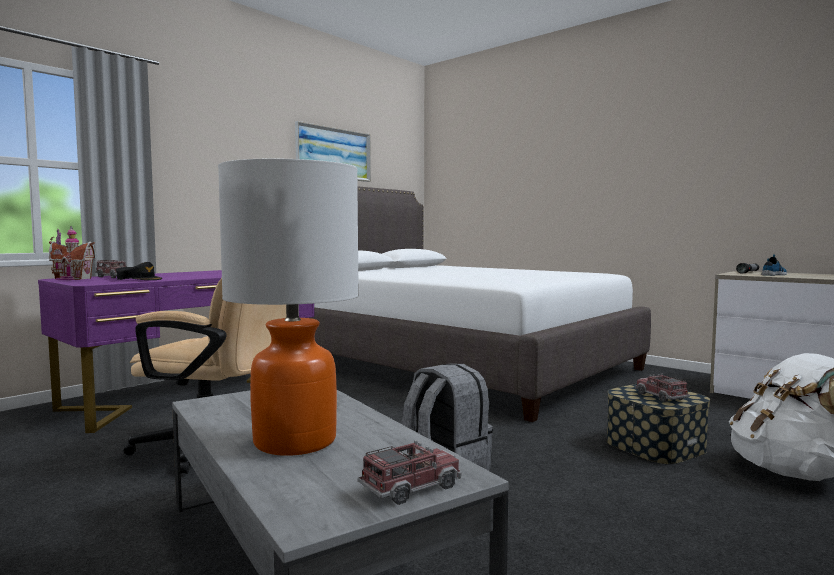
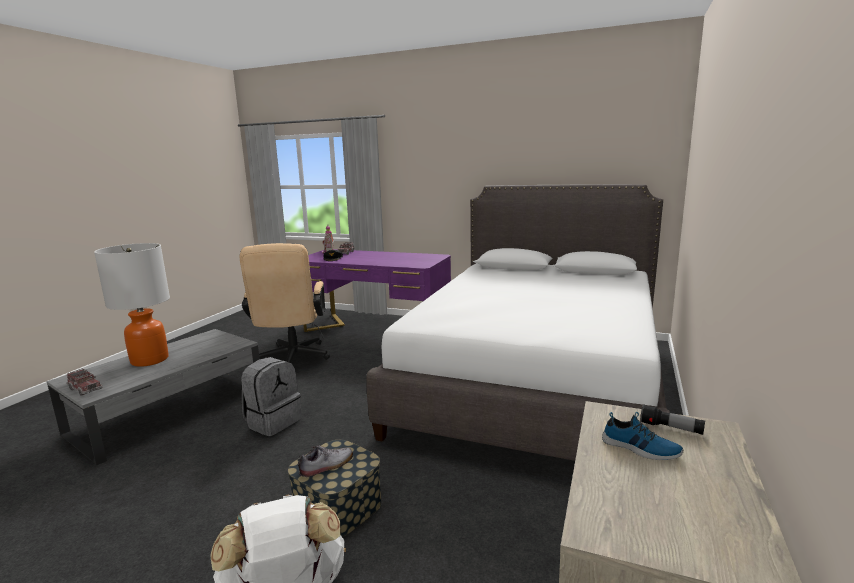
camera: 70 degrees right, 10 degrees up
picture [295,121,371,182] -> none
toy truck [635,374,690,402] -> shoe [298,446,353,478]

